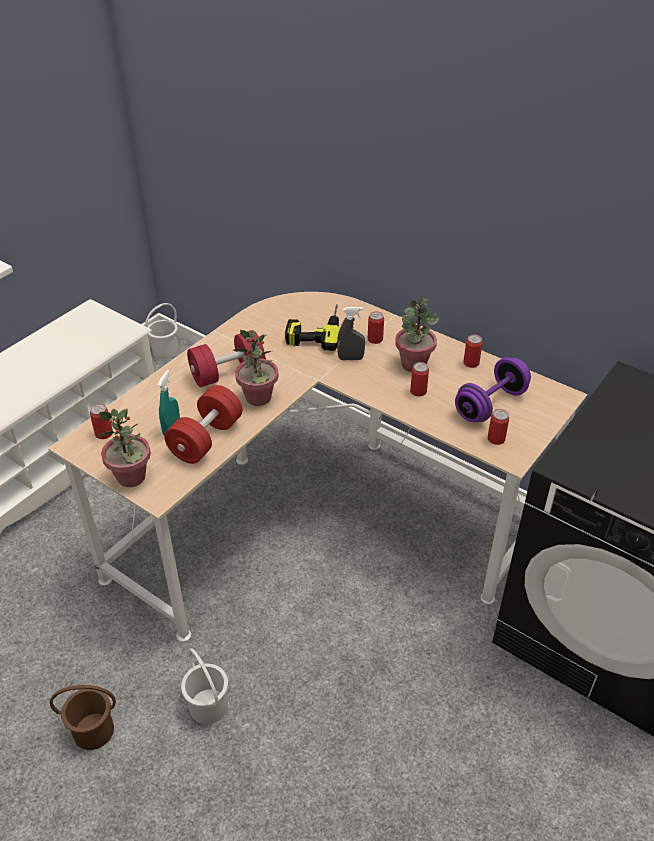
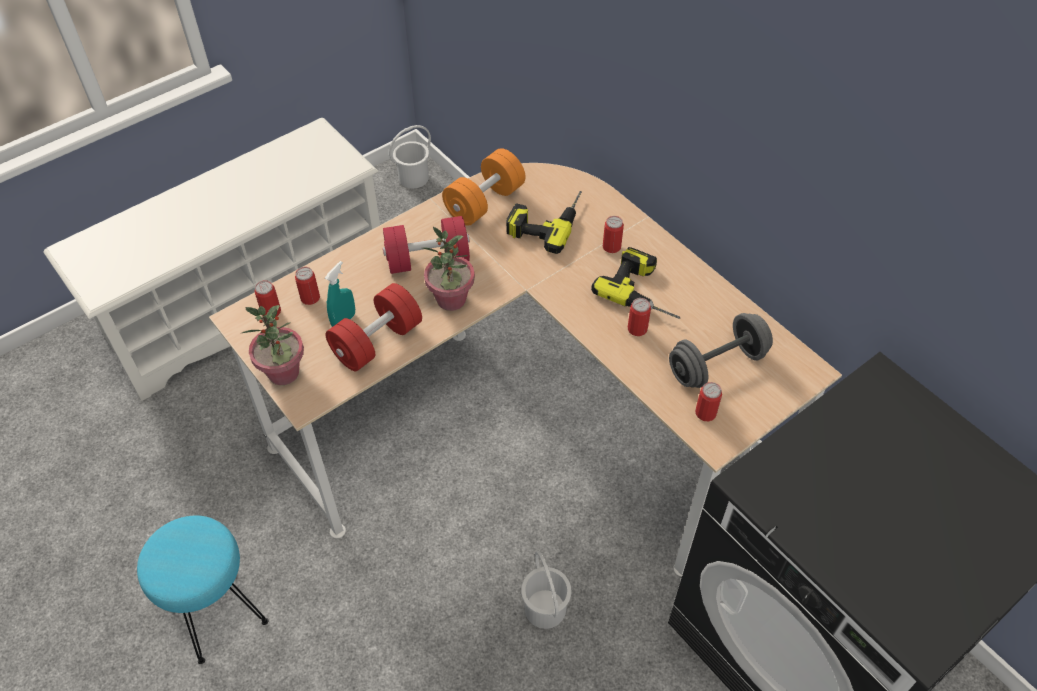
camera: 15 degrees right, 10 degrees up
brown bucket [50,685,116,750] -> turquoise stool [137,516,268,664]
white bucket [181,648,228,724] -> white bucket moved to [521,551,571,629]
grey spray bottle [337,307,365,360] -> none
potted plant [395,298,439,372] -> power drill [591,247,680,319]
purple dumbbell [455,358,531,422] -> grey dumbbell [669,313,773,388]
can [463,334,483,368] -> can moved to [295,267,320,305]
none -> orange dumbbell [442,148,525,225]

